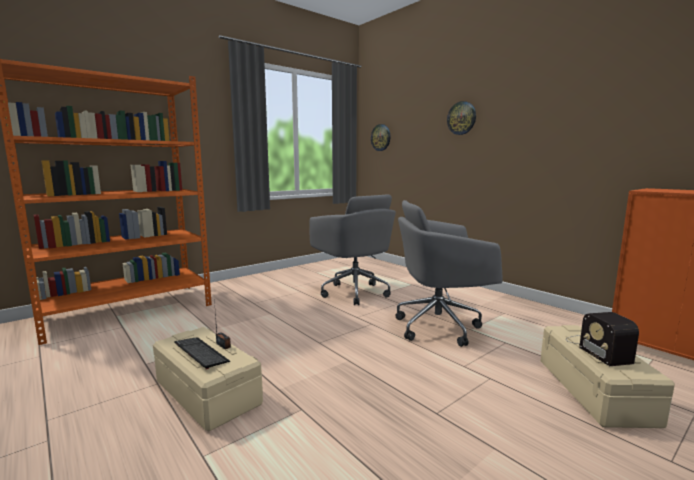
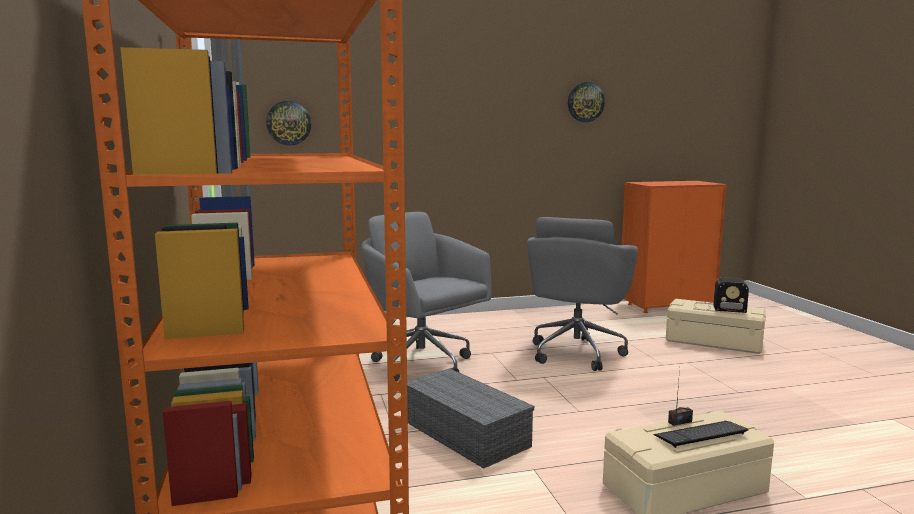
camera: 65 degrees left, 0 degrees up
grey office chair [309,195,396,305] -> grey office chair turned 120 degrees counterclockwise [361,212,492,381]
wall clock [447,101,476,135] -> wall clock moved to [568,82,605,122]
none -> grey storage box [407,368,534,468]

